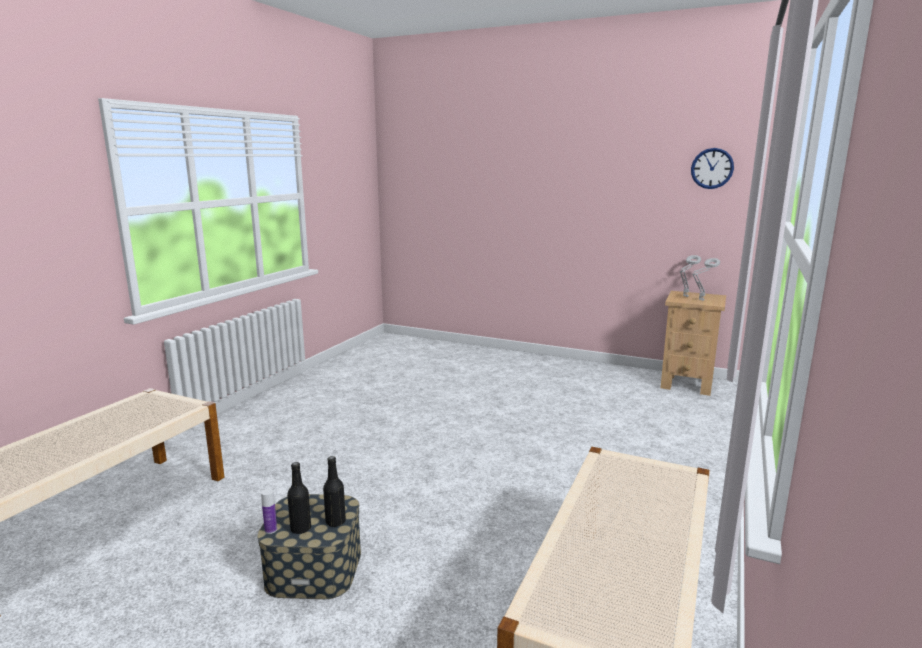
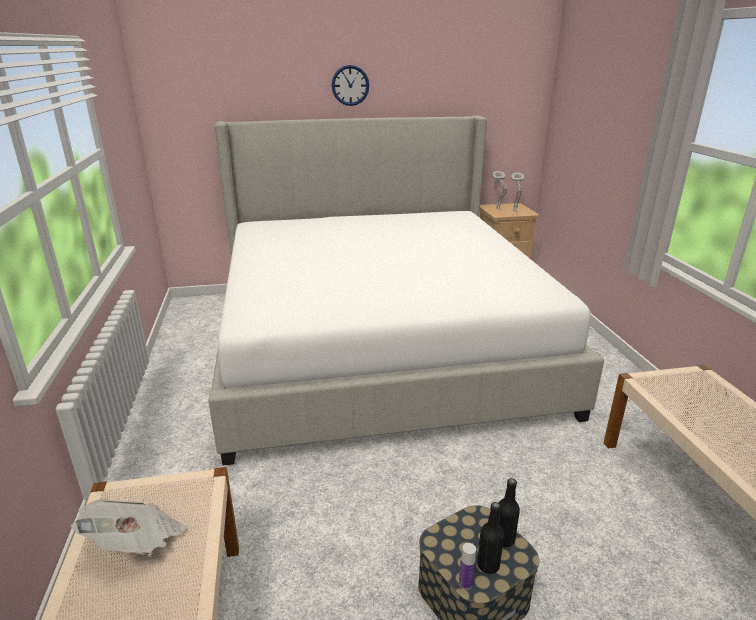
camera: 35 degrees left, 10 degrees up
wall clock [691,148,734,189] -> wall clock moved to [332,65,369,106]
none -> newspaper [70,499,187,554]
none -> bed [208,115,604,466]

